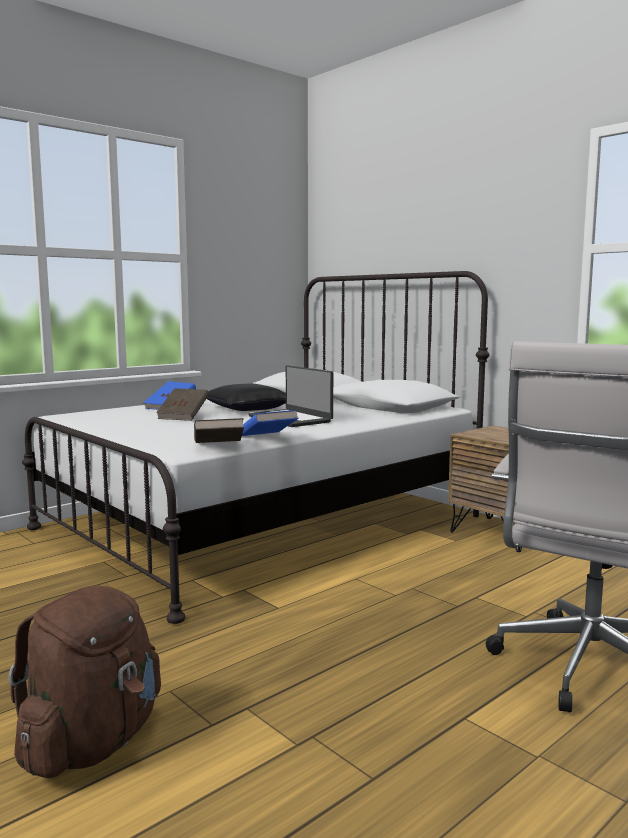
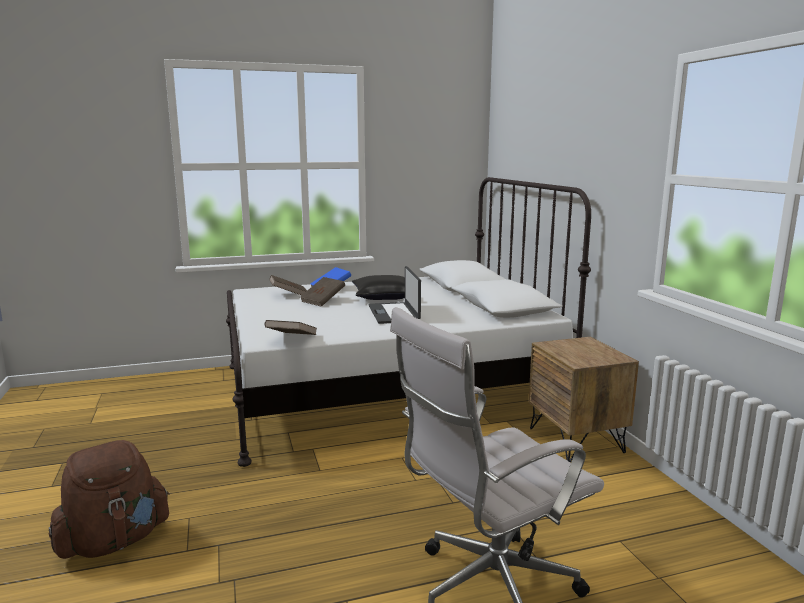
camera: 25 degrees right, 5 degrees up
blue book [242,410,299,436] -> none
none -> brown book [269,275,307,295]

